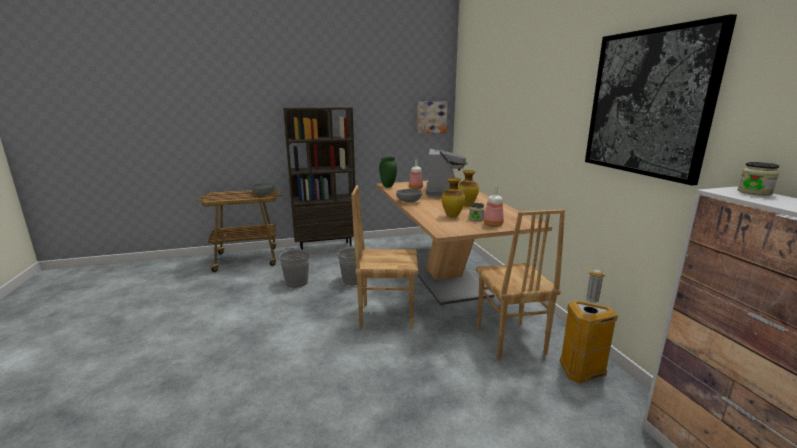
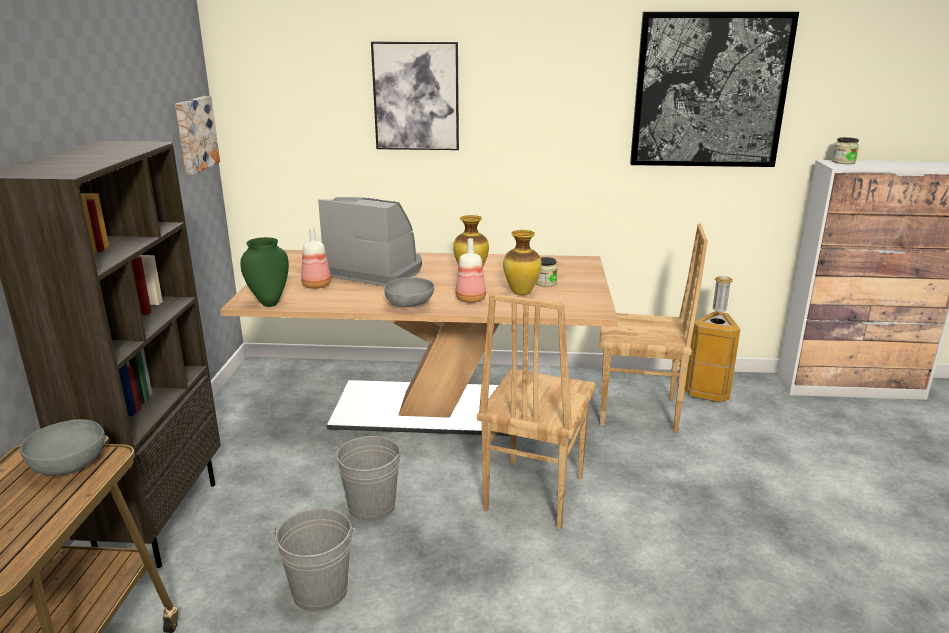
camera: 70 degrees left, 5 degrees up
bottle [483,185,504,227] -> bottle moved to [455,238,486,303]
none -> picture [371,42,459,150]

